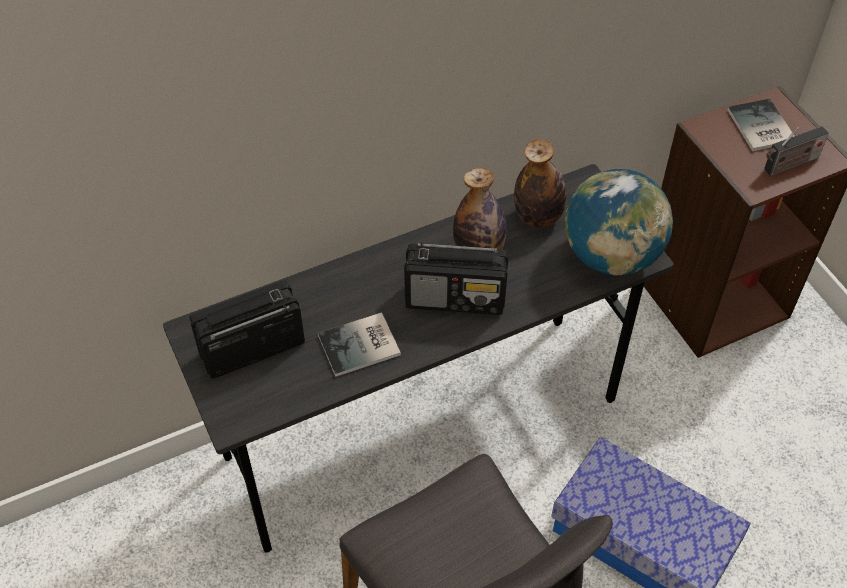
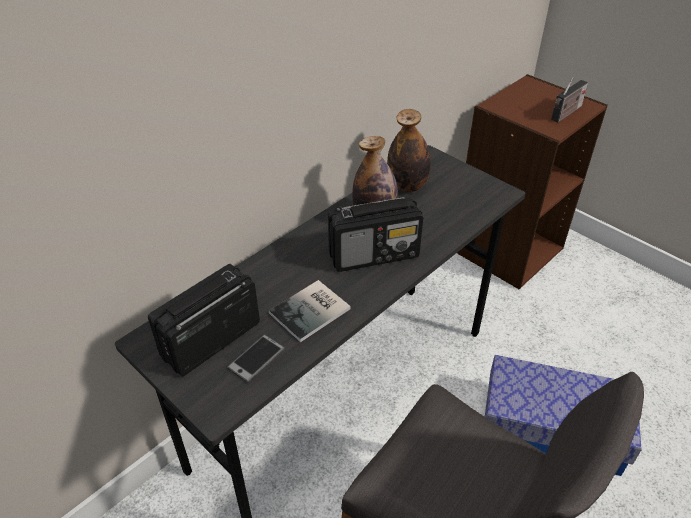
camera: 20 degrees left, 10 degrees down
globe [565,169,673,275] -> none
book [727,99,794,151] -> none
none -> phone [227,334,285,383]

